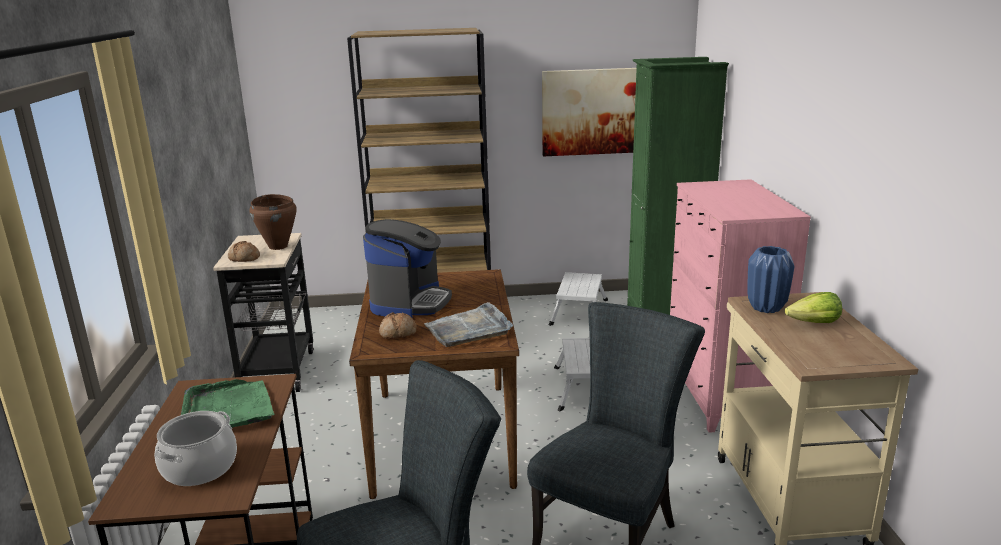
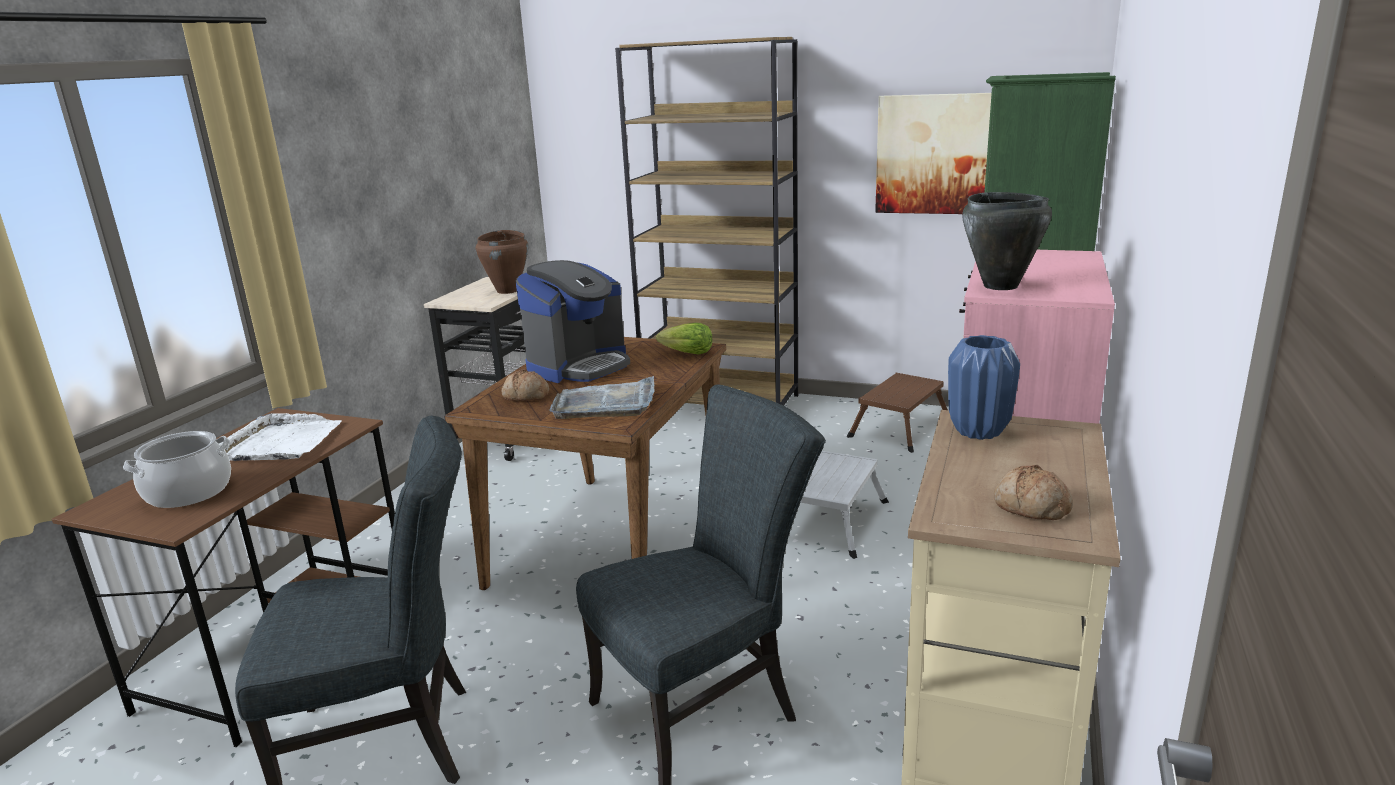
camera: 25 degrees right, 0 degrees up
green tray [181,379,274,428] -> white tray [219,413,342,461]
bread [228,241,260,262] -> bread moved to [994,465,1073,520]
white step ladder [548,272,608,326] -> brown step ladder [847,373,948,453]
lettuce [785,292,842,323] -> lettuce moved to [656,323,713,355]
none -> black cooking pot [962,192,1052,290]

